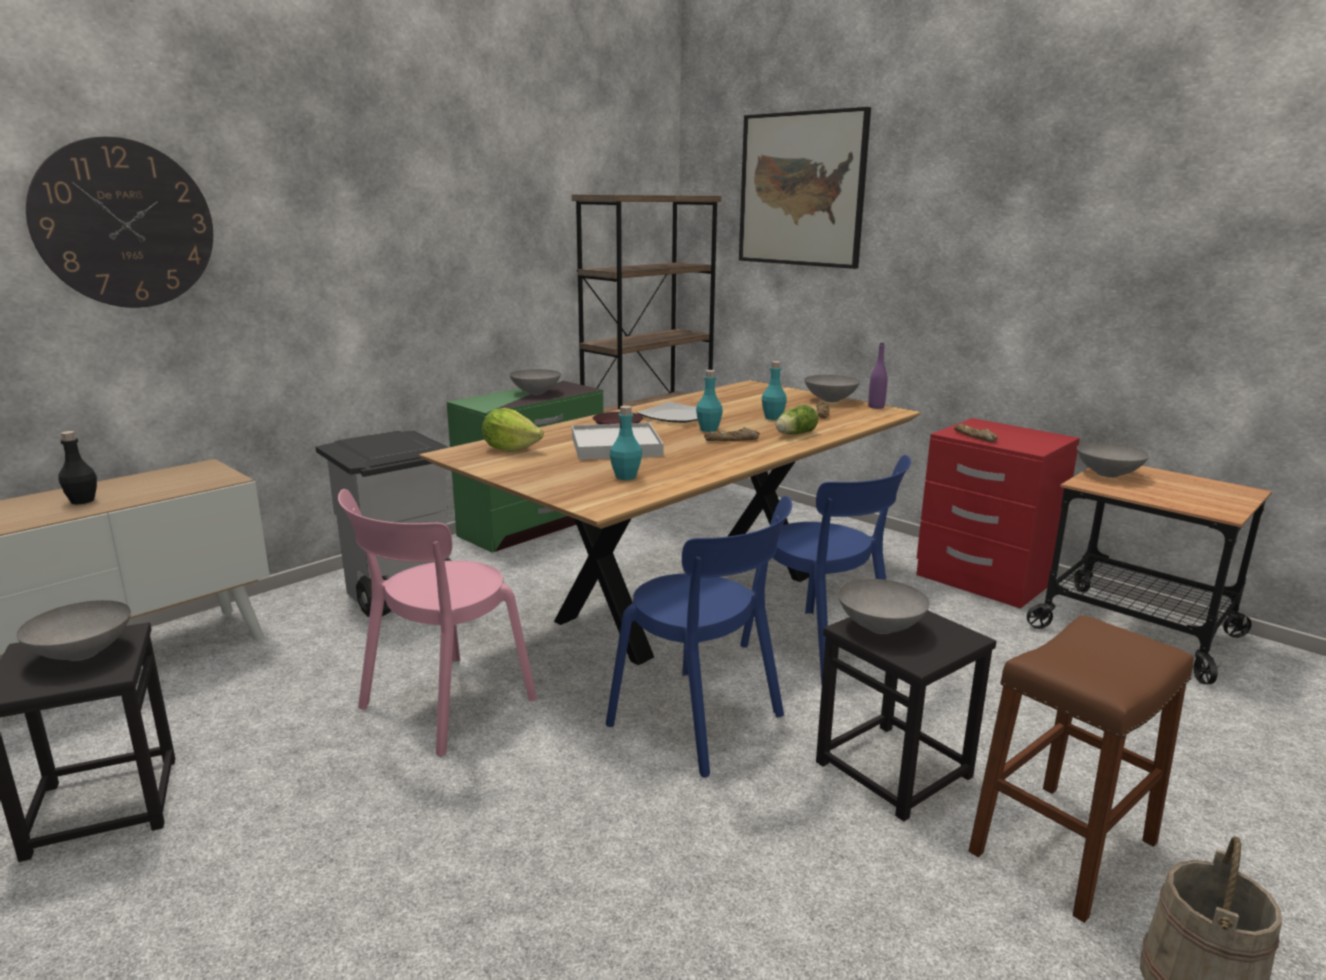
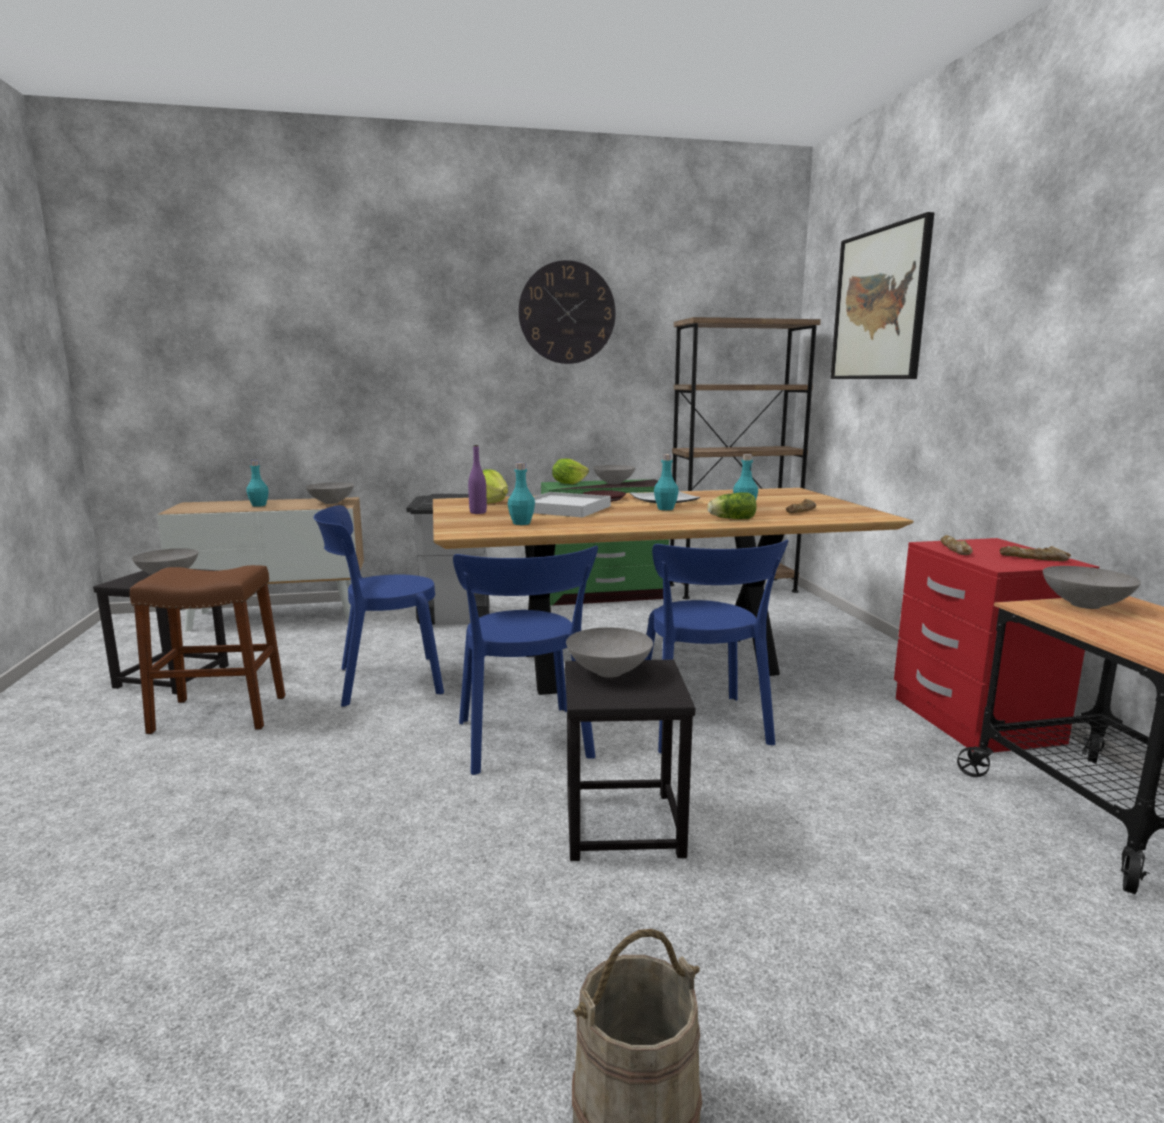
camera: 35 degrees right, 5 degrees down
wall clock [26,136,213,308] -> wall clock moved to [518,260,616,364]
black bottle [58,431,97,505] -> turquoise bottle [246,461,269,507]
pink chair [338,489,537,757] -> blue chair [314,505,444,707]
bread [704,427,760,441] -> bread moved to [1000,546,1071,561]
grey bowl [804,375,860,402] -> grey bowl moved to [306,482,354,504]
purple bottle [868,343,887,409] -> purple bottle moved to [468,445,487,514]
brown stool [969,615,1194,923] -> brown stool moved to [130,565,285,734]
none -> lettuce [552,459,589,484]

